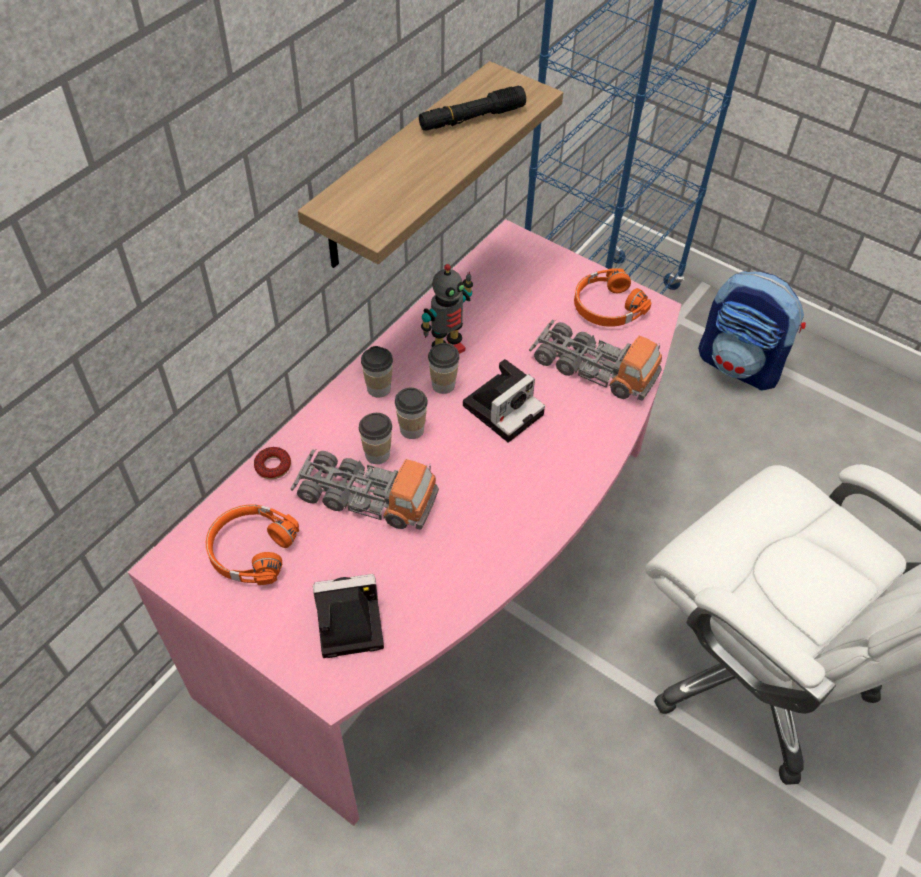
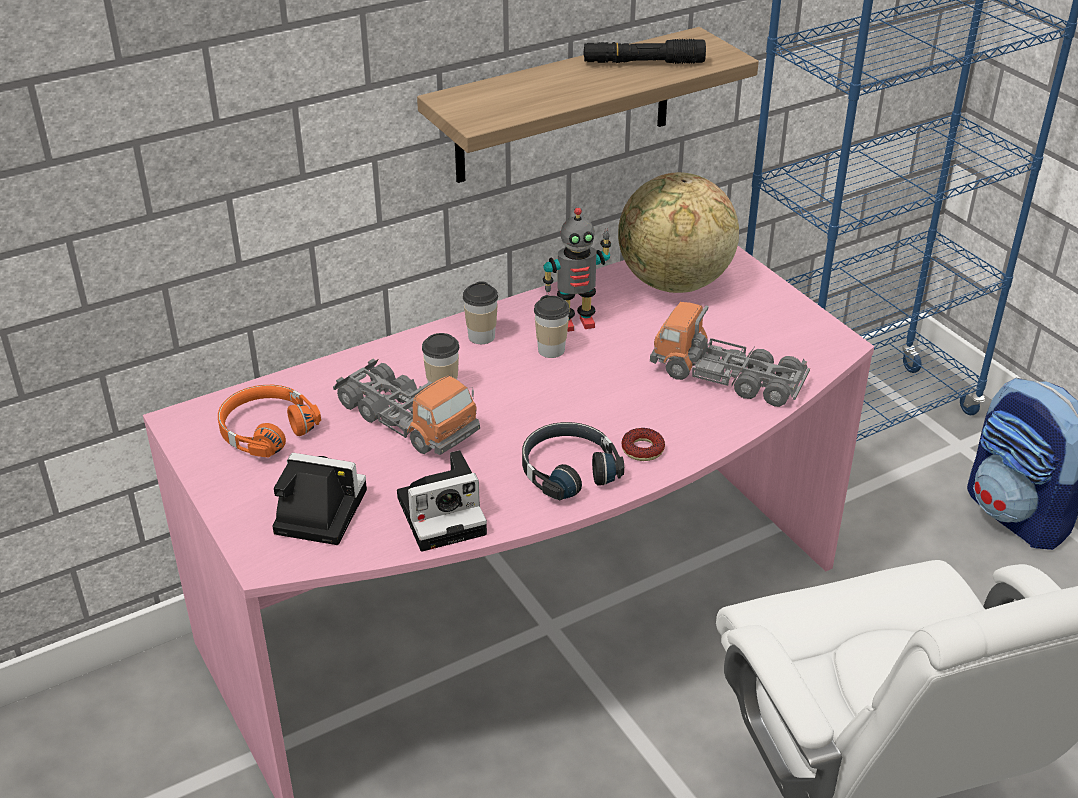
camera: 25 degrees right, 15 degrees down
donut [254,447,291,479] -> donut moved to [622,428,665,461]
cup [395,388,428,439] -> none
camera [463,359,545,443] -> camera moved to [397,450,487,552]
toy truck [529,320,662,401] -> toy truck turned 150 degrees clockwise [650,302,810,407]
orange headphones [574,268,651,327] -> none
none -> black headphones [522,422,624,501]
none -> globe [618,172,739,293]

